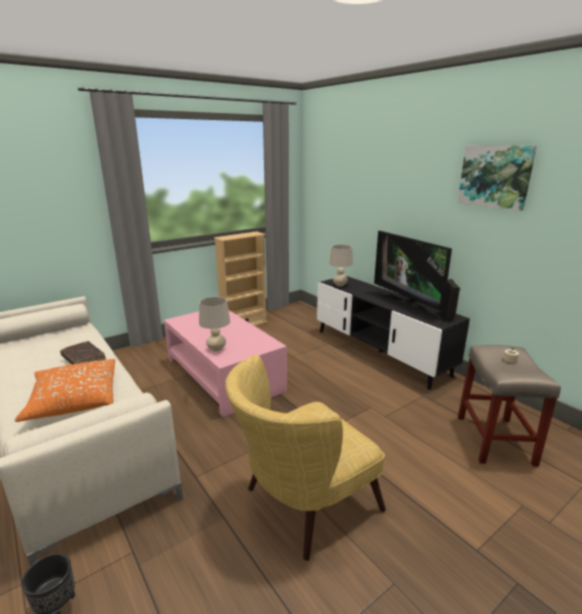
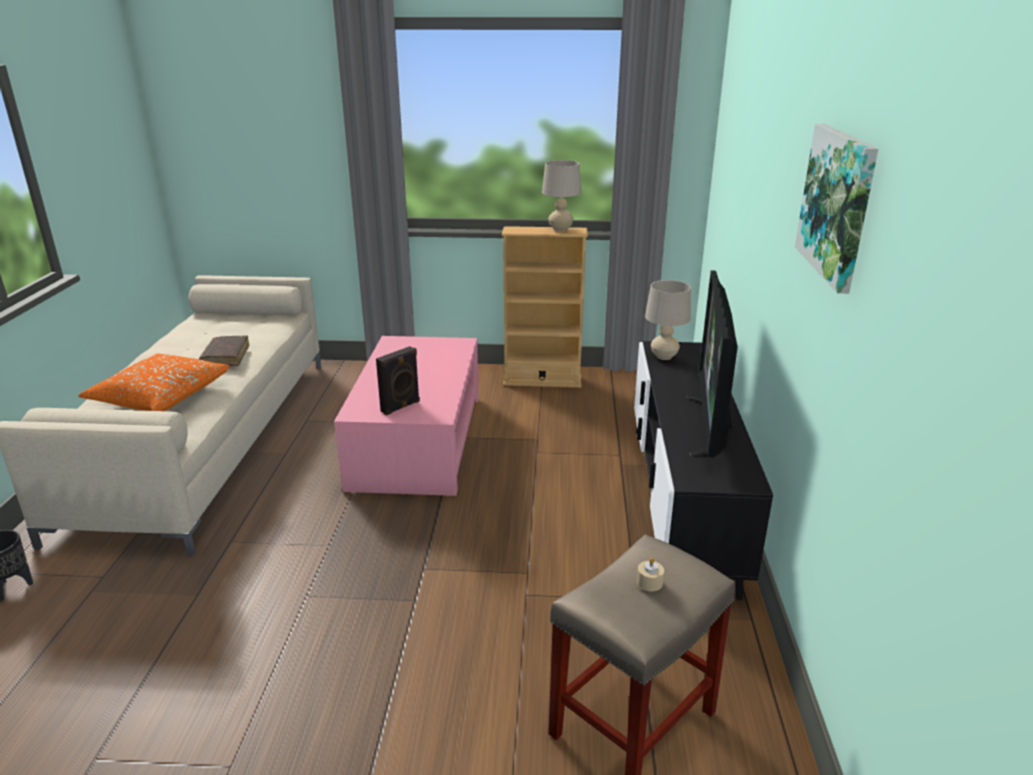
camera: 40 degrees right, 5 degrees up
beige table lamp [199,297,230,351] -> beige table lamp moved to [542,160,581,231]
yellow armchair [225,355,386,561] -> none
black speaker [441,279,460,322] -> black speaker moved to [376,346,420,415]

